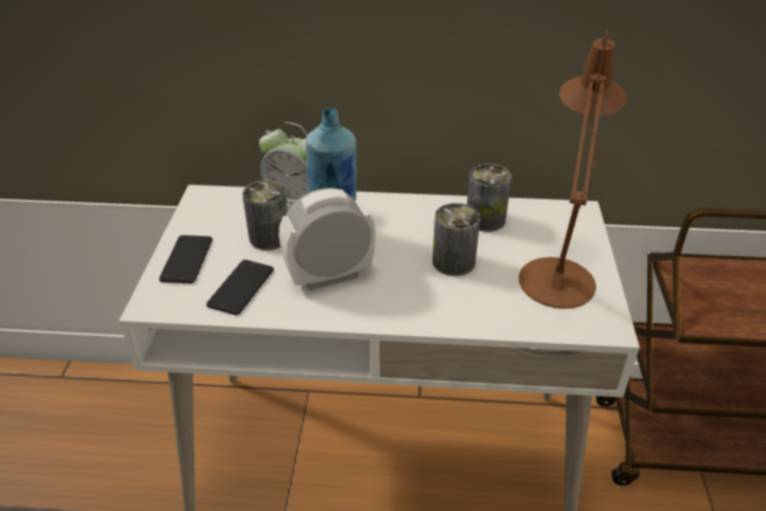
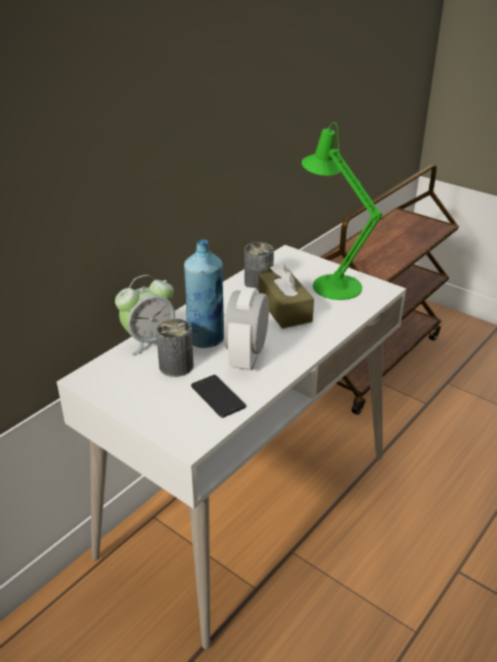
camera: 55 degrees left, 5 degrees down
phone [159,235,213,284] -> none
can [432,203,480,276] -> brown tissue box [258,262,314,329]
brown table lamp [519,30,627,309] -> green table lamp [302,122,382,300]

